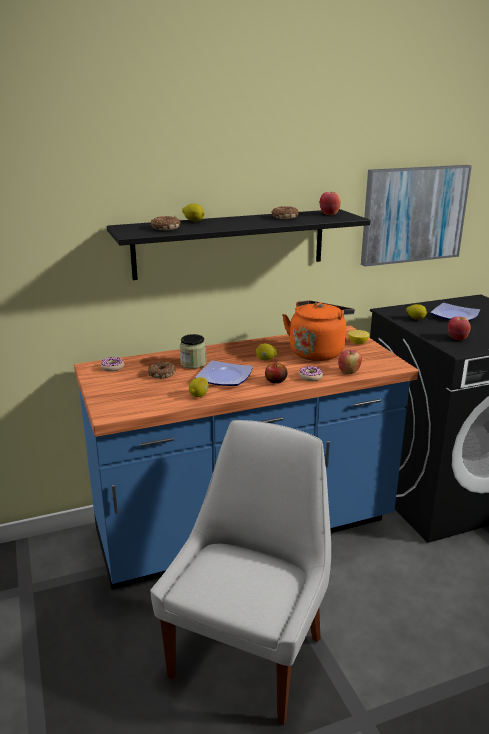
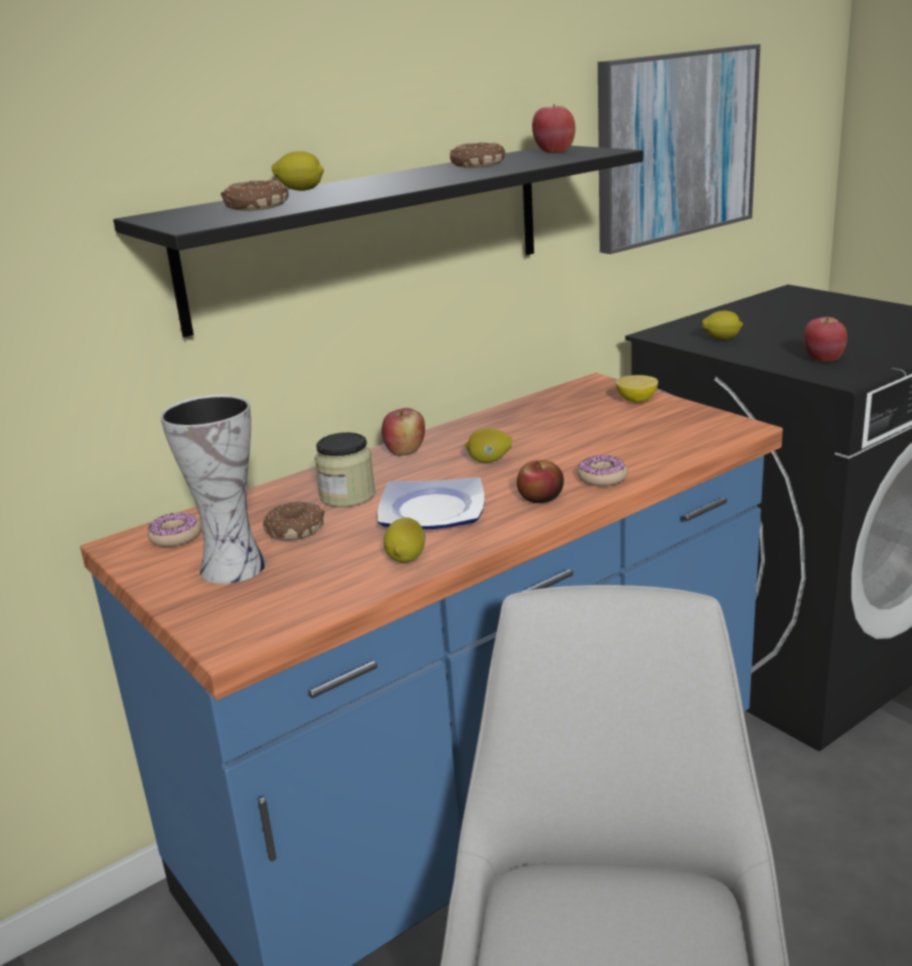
camera: 15 degrees left, 0 degrees up
orange kettle [282,300,355,361] -> none
apple [338,350,362,374] -> apple moved to [382,408,425,456]
plate [430,303,480,321] -> none
none -> vase [160,394,266,584]

